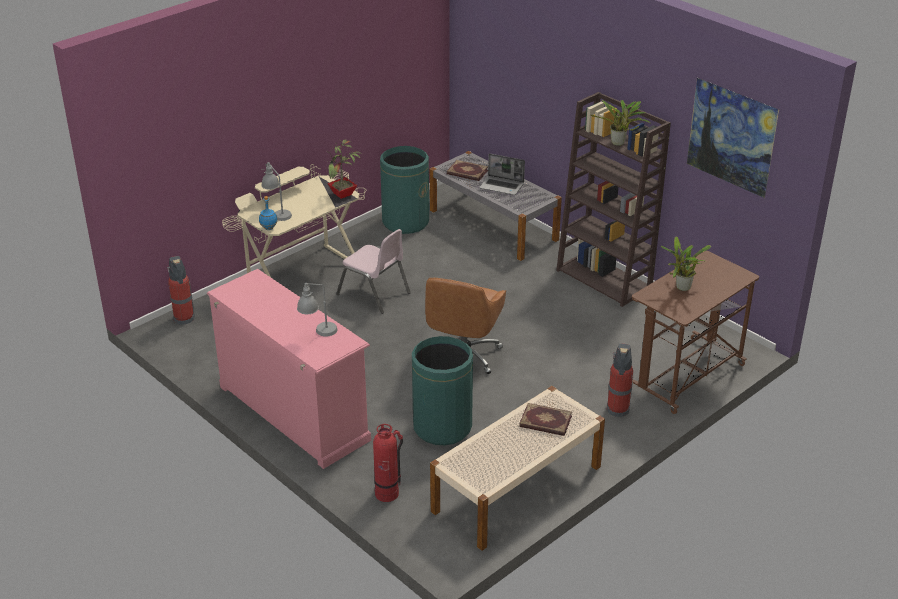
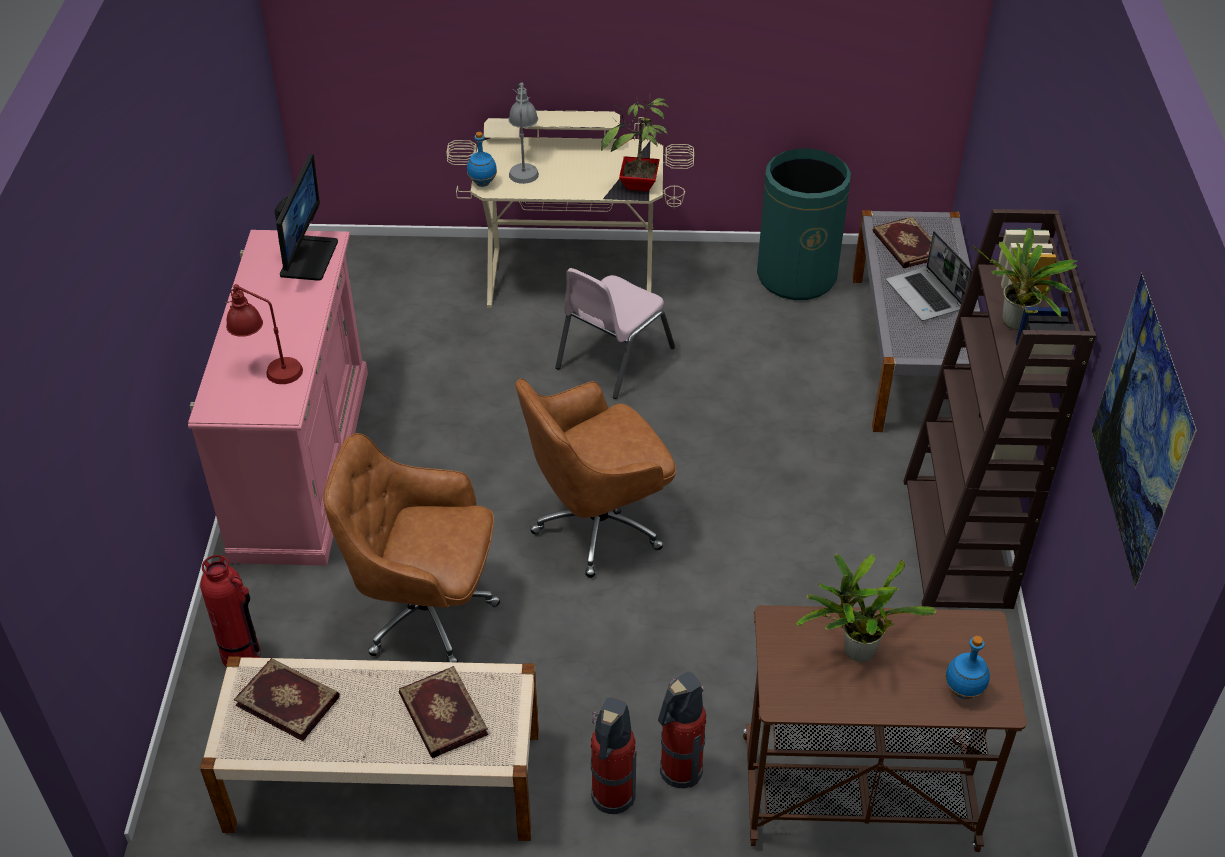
camera: 45 degrees right, 10 degrees up
fire extinguisher [167,256,195,324] -> fire extinguisher moved to [591,697,637,814]
grey table lamp [297,282,338,336] -> red table lamp [224,284,303,384]
pink chair [336,229,411,314] -> pink chair turned 45 degrees clockwise [555,268,675,399]
green trash can [412,336,473,445] -> brown office chair [323,433,500,663]
none -> book [234,658,340,741]
none -> monitor [274,154,338,281]
none -> blue bottle [945,636,990,699]

